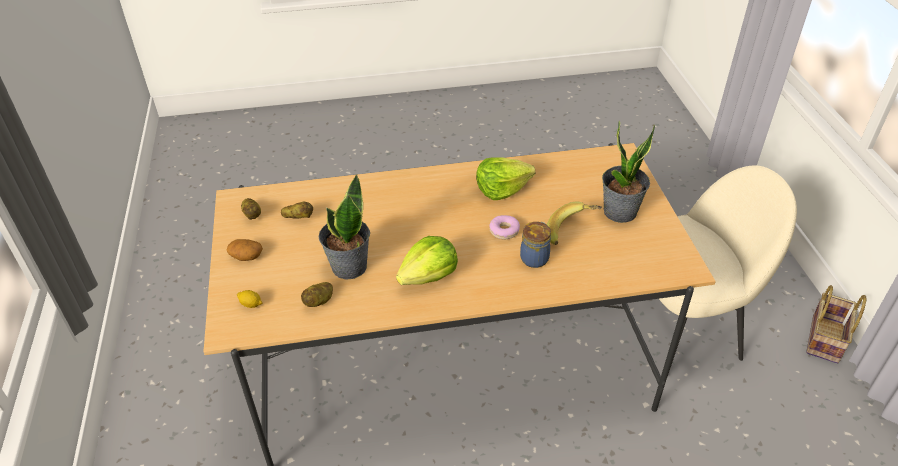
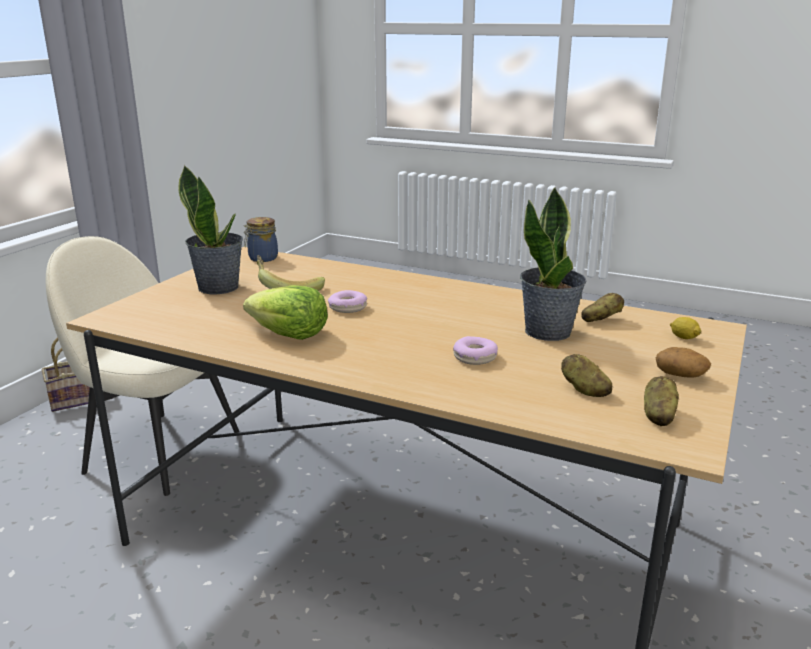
camera: 145 degrees left, 20 degrees down
lettuce [396,236,458,285] -> none
jar [520,222,551,268] -> jar moved to [243,217,278,262]
none -> donut [453,336,498,365]

